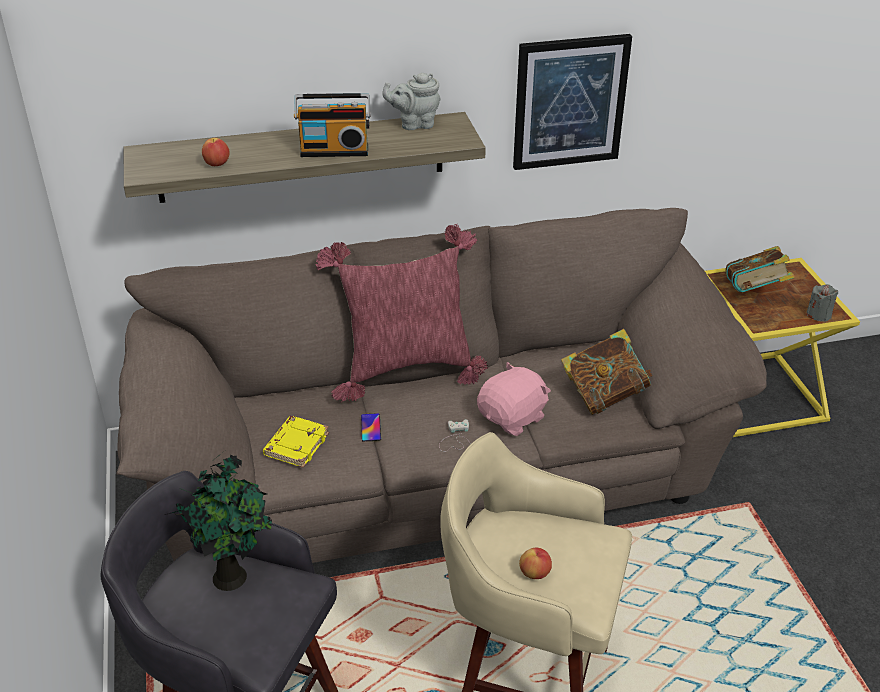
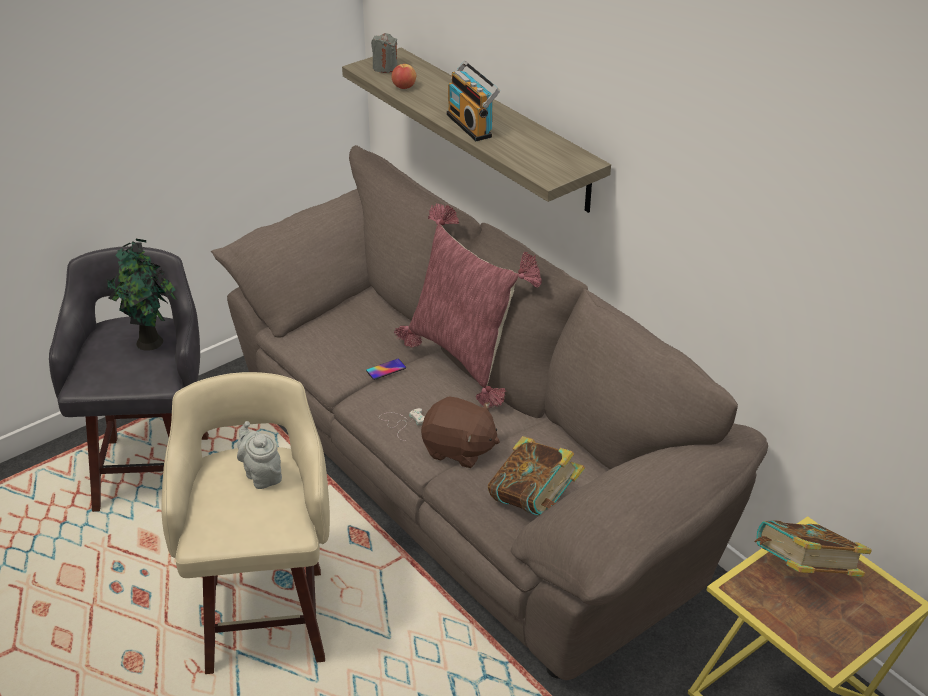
camera: 65 degrees right, 0 degrees up
yellow book [263,416,329,468] -> none
grey teapot [382,73,440,130] -> grey teapot moved to [237,421,282,489]
pink plush toy [477,362,551,436] -> brown plush toy [421,396,500,468]
picture [513,34,632,170] -> none
apple [519,548,552,579] -> none
grey candle [806,284,838,322] -> grey candle moved to [371,33,397,73]

